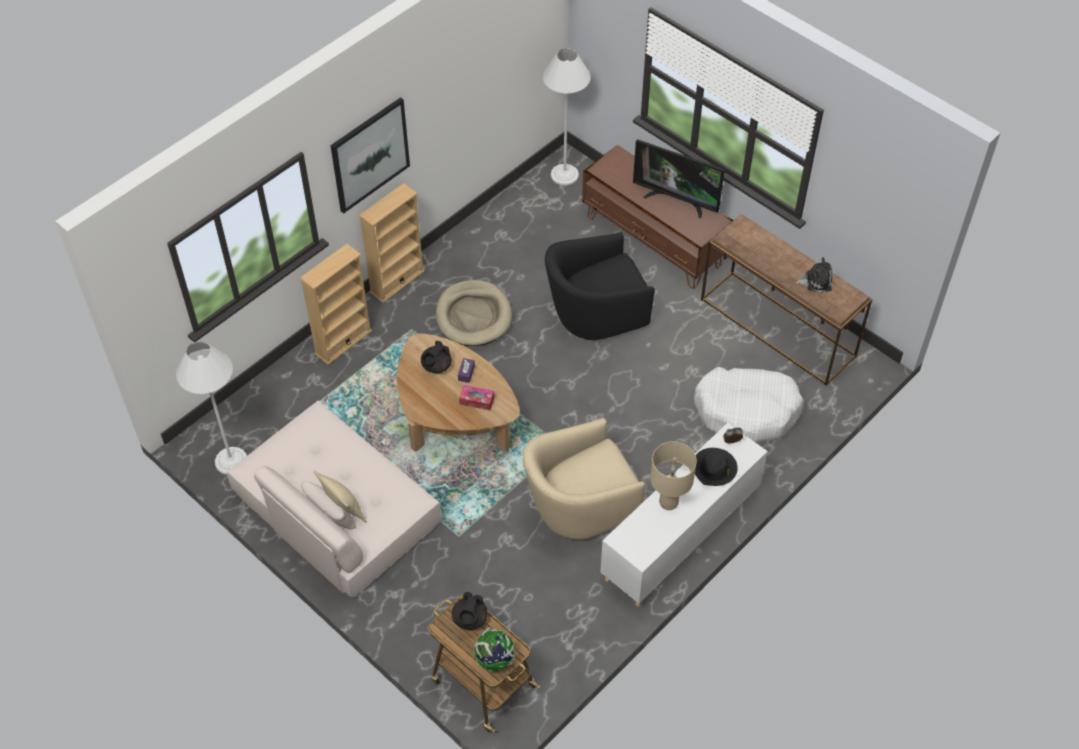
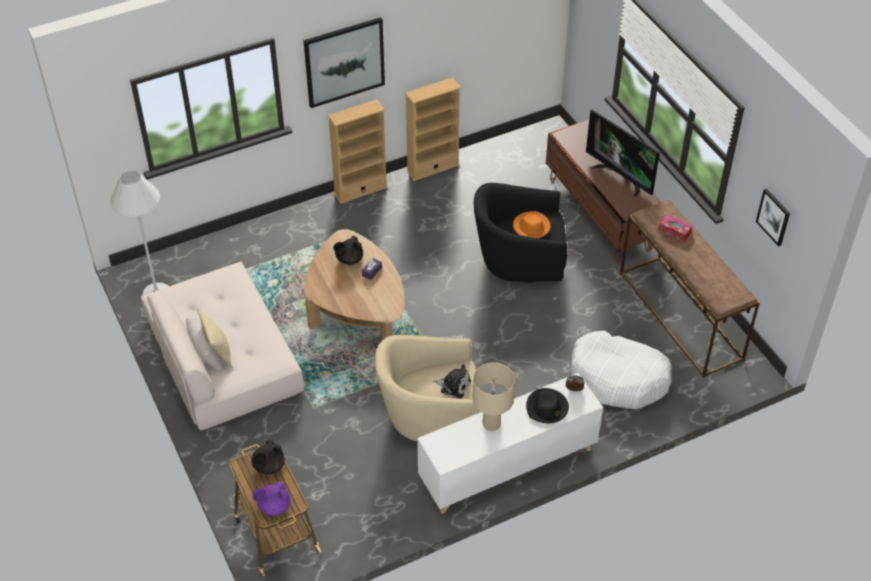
camera: 20 degrees right, 5 degrees down
beige bookcase [300,244,372,365] -> beige bookcase moved to [405,78,461,181]
beige dog bed [436,280,512,346] -> none
tissue box [459,385,494,410] -> tissue box moved to [658,214,692,242]
globe [474,627,517,671] -> purple teapot [252,481,290,516]
white floor lamp [543,48,591,185] -> none
plush toy [795,257,833,293] -> plush toy moved to [433,364,471,399]
none -> orange hat [513,211,550,238]
none -> picture [756,188,790,247]

